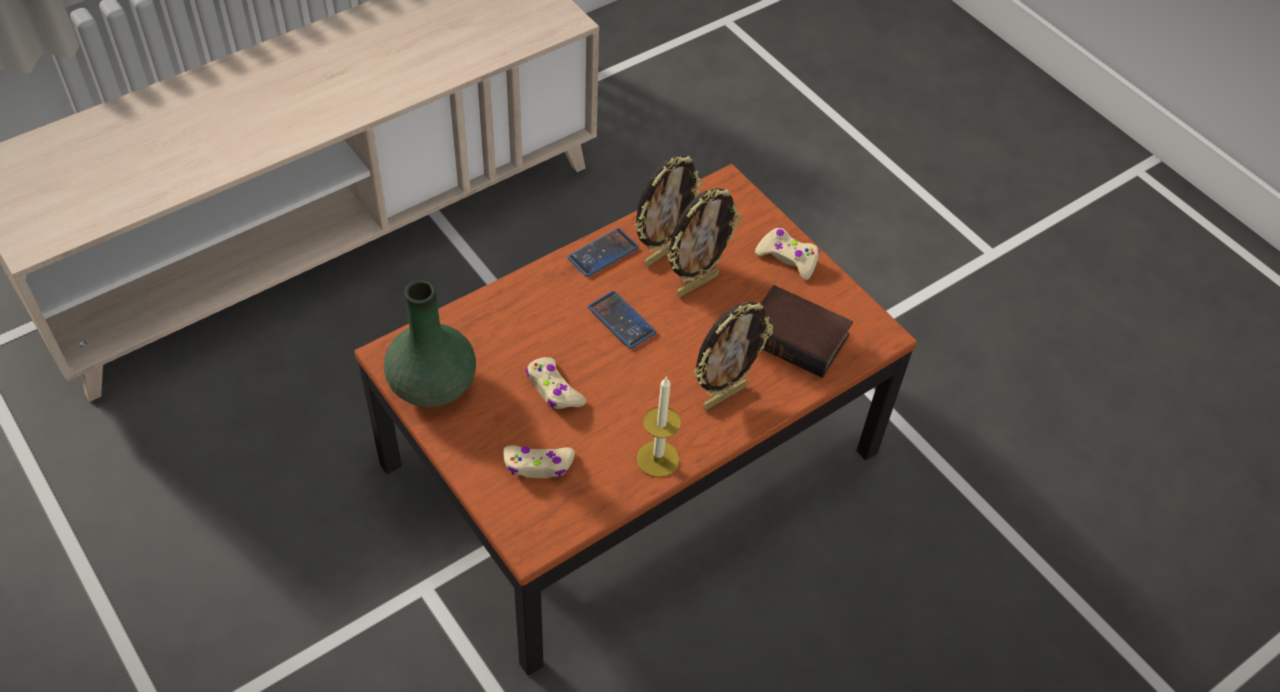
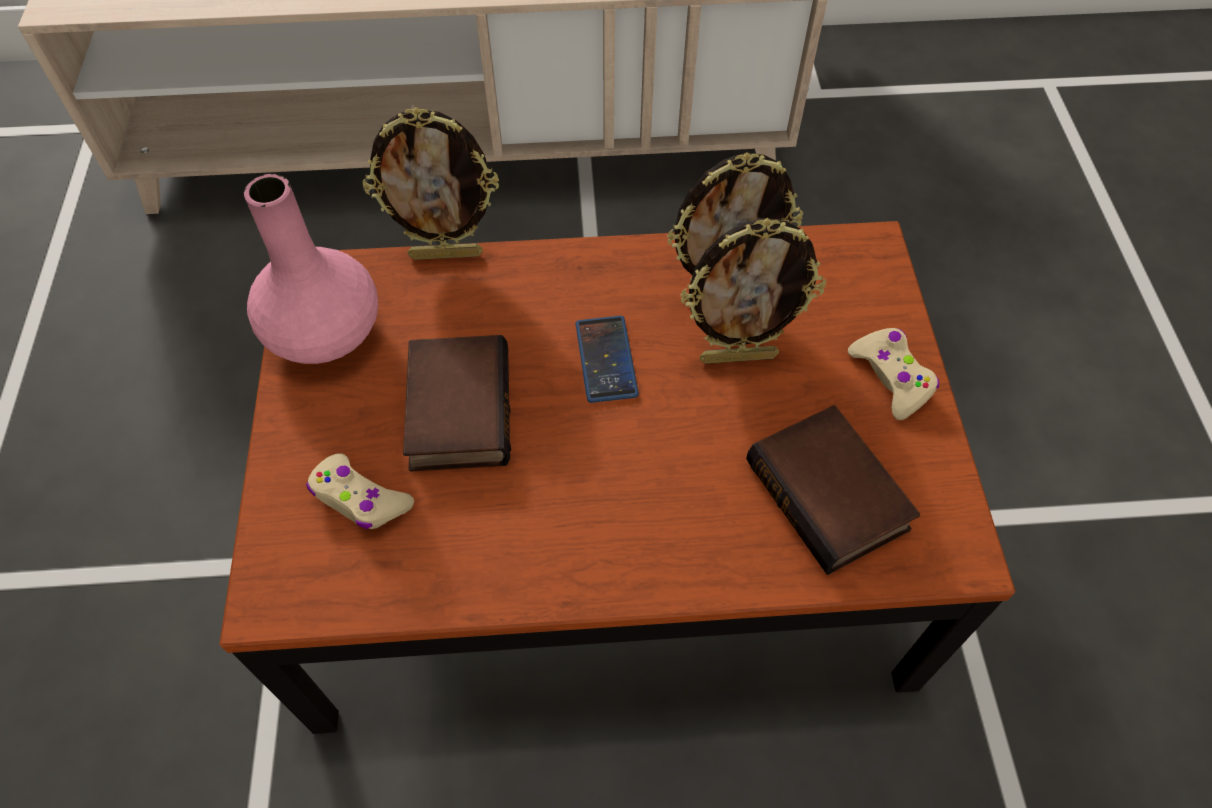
camera: 35 degrees right, 5 degrees up
green vase [384,280,476,407] -> pink vase [244,174,378,364]
beige game controller [526,357,586,409] -> book [403,335,511,472]
phone [567,228,639,277] -> none
candle [637,376,681,478] -> none
picture frame [694,302,773,410] -> picture frame moved to [362,107,499,260]

